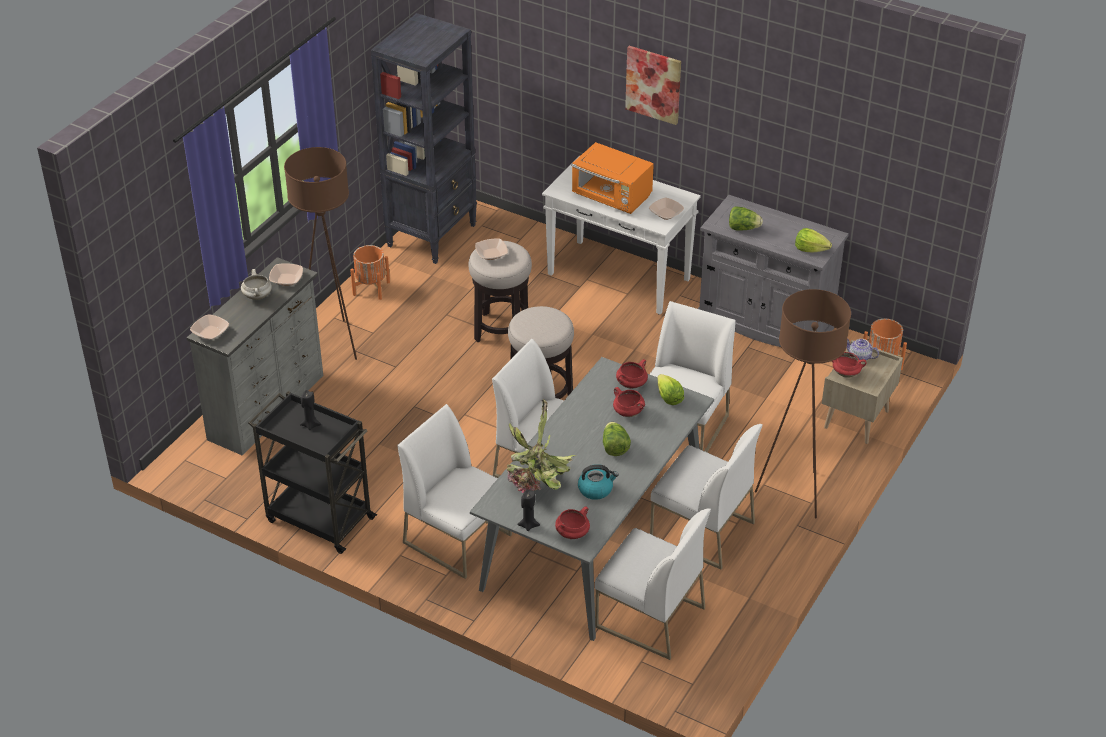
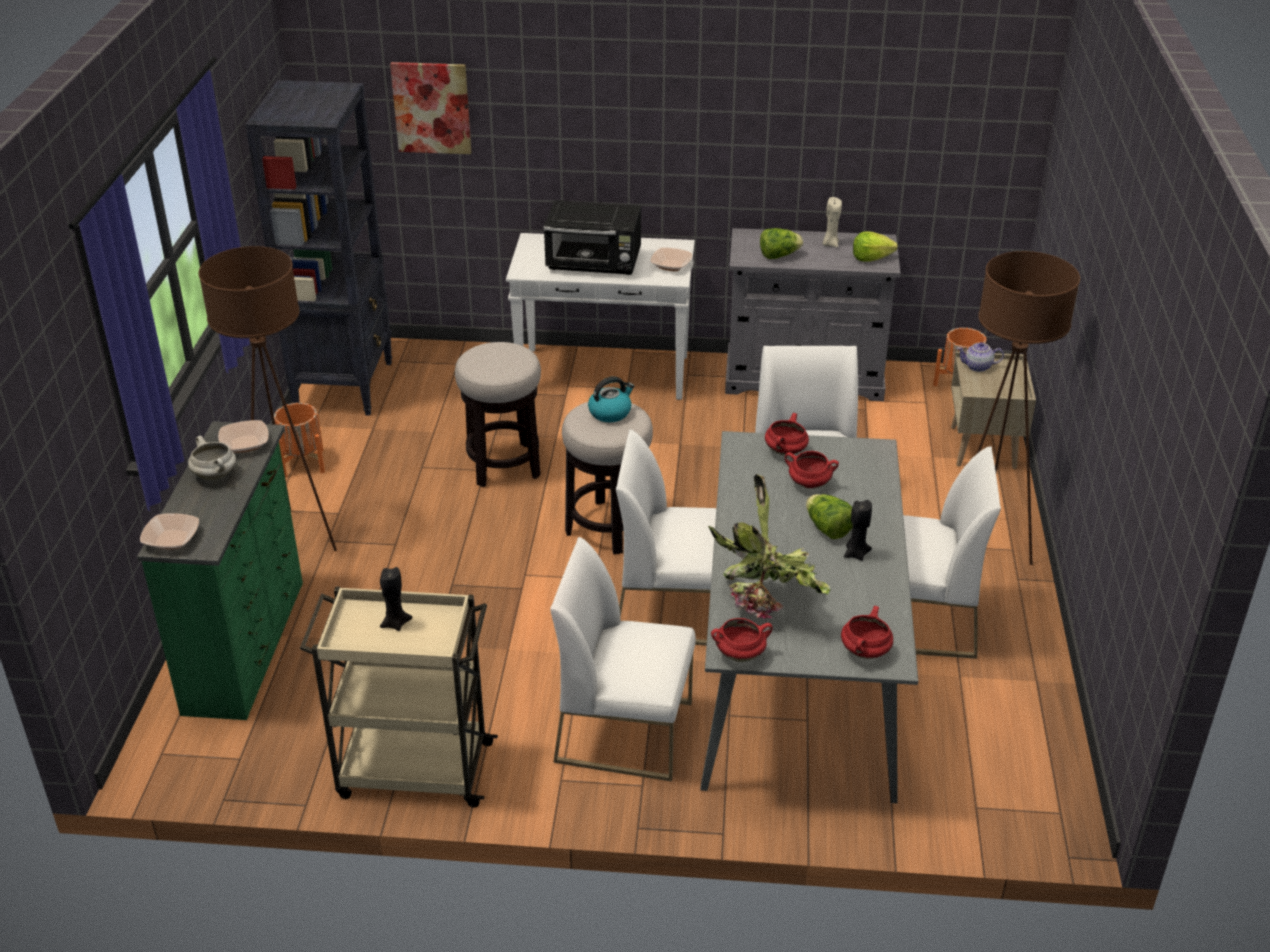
camera: 25 degrees left, 5 degrees down
grey dresser [187,257,323,456] -> green dresser [137,421,303,720]
black cart [248,391,377,554] -> beige cart [300,586,498,808]
bowl [475,238,508,260] -> none
black candle [517,490,540,531] -> black candle moved to [844,500,872,561]
orange microwave [572,142,654,214] -> black microwave [543,200,641,275]
kettle [578,464,619,500] -> kettle moved to [588,376,634,422]
white chair [595,508,711,660] -> none
picture [625,46,681,125] -> picture moved to [390,62,471,154]
lettuce [658,374,684,405] -> none
red cooking pot [832,352,867,378] -> red cooking pot moved to [711,618,772,662]
none -> beige candle [822,197,842,248]

